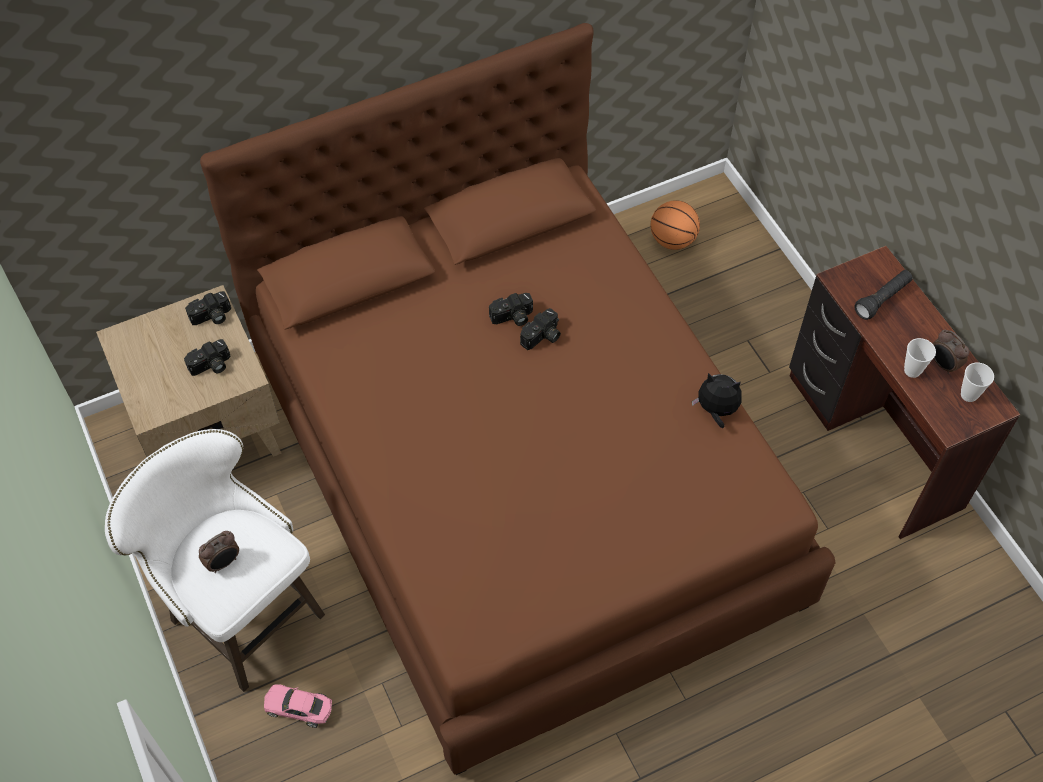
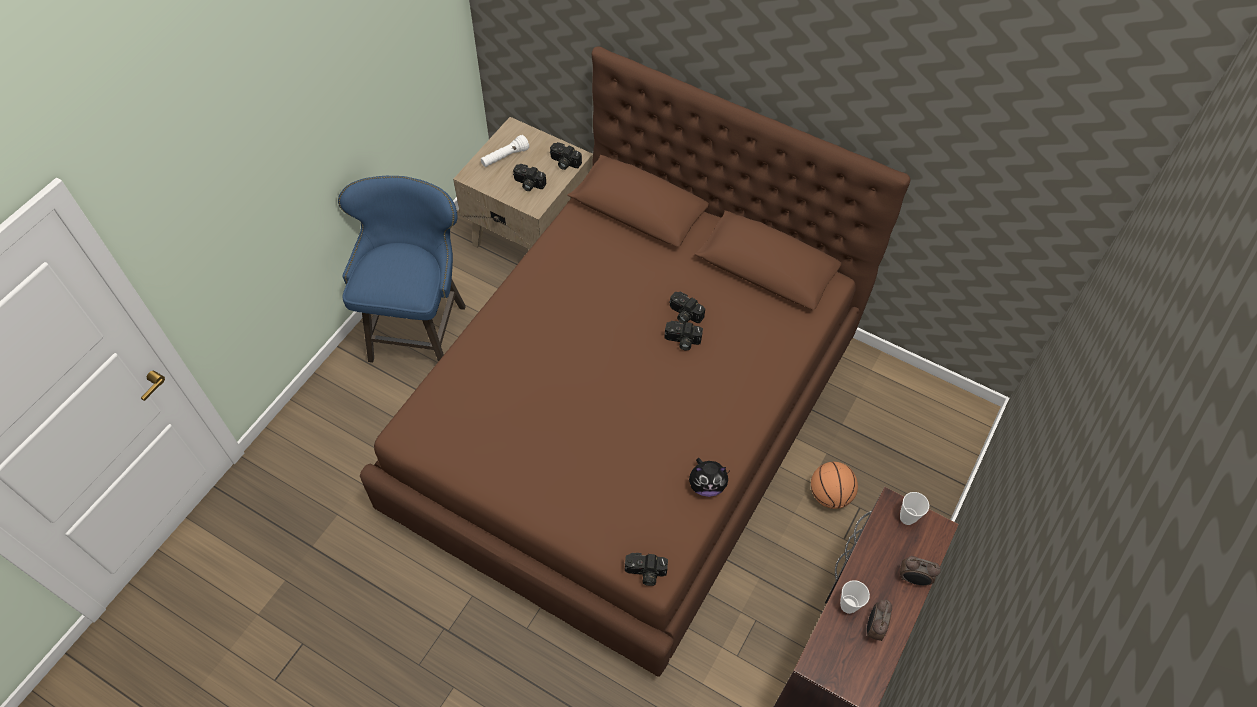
camera: 55 degrees right, 0 degrees up
white stool [105,429,325,692] -> blue stool [338,176,466,362]
alarm clock [199,531,239,573] -> alarm clock moved to [900,556,941,586]
pink toy car [264,684,332,728] -> none
basketball [651,200,700,250] -> basketball moved to [811,462,858,509]
plush toy [692,373,742,428] -> plush toy turned 105 degrees clockwise [689,458,729,497]
black flashlight [854,270,913,320] -> none
cup [961,363,994,402] -> cup moved to [900,492,929,525]
none -> white flashlight [481,135,529,167]
none -> camera [625,553,668,586]

